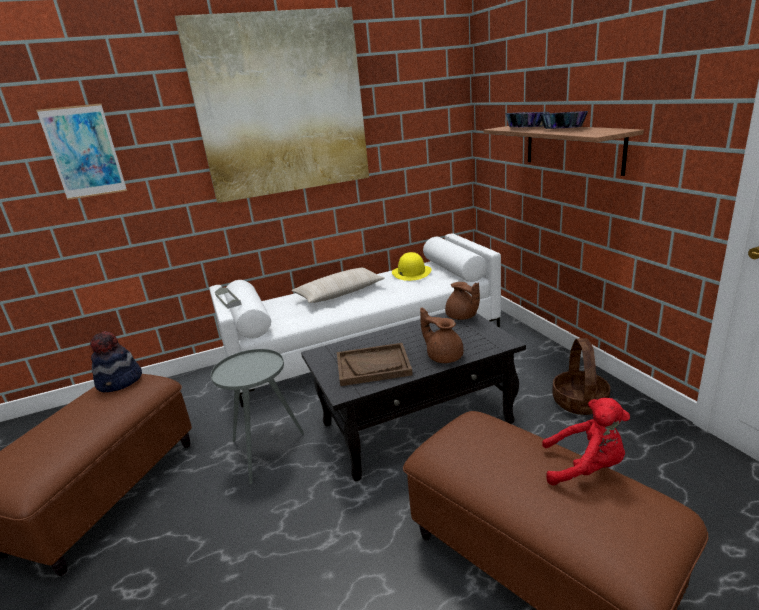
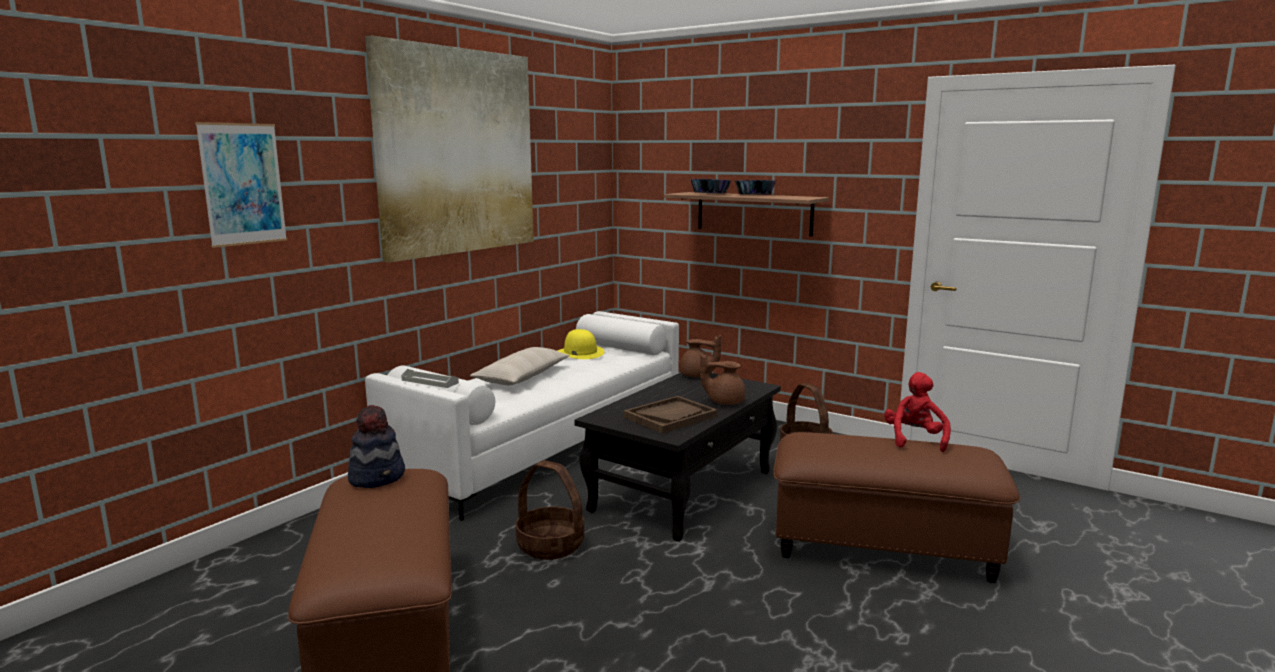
camera: 35 degrees left, 10 degrees down
grey side table [211,349,304,484] -> basket [516,460,584,560]
red plush toy [542,398,630,485] -> red plush toy turned 60 degrees counterclockwise [884,372,951,452]

